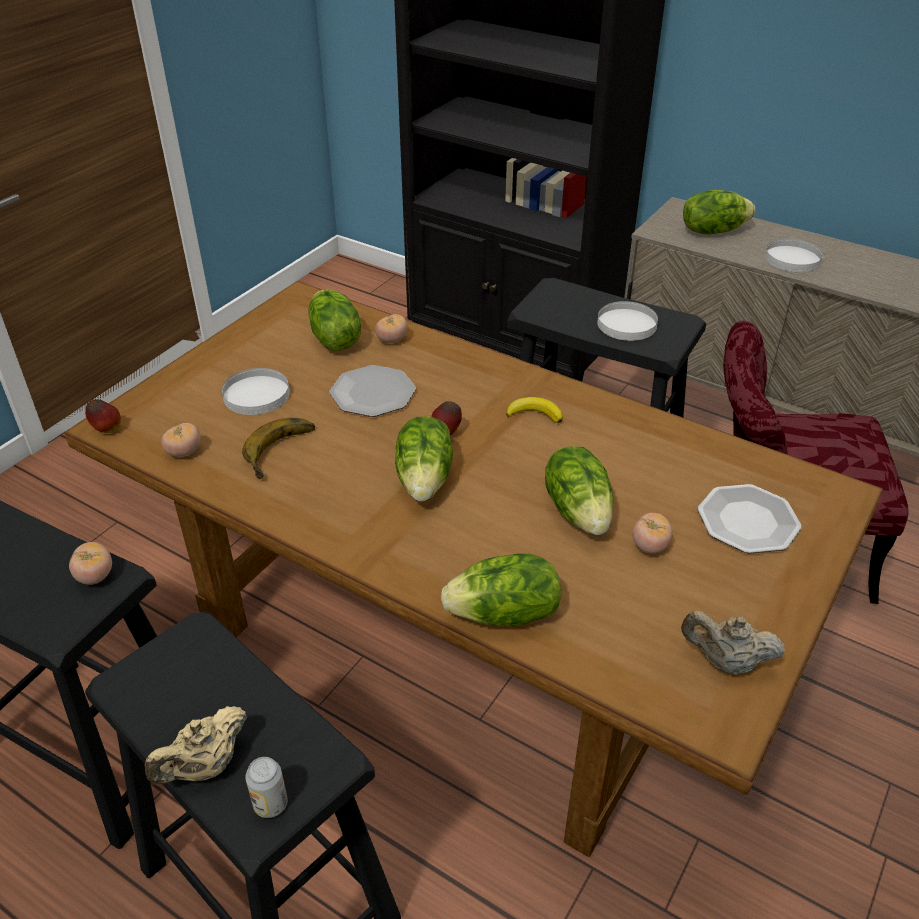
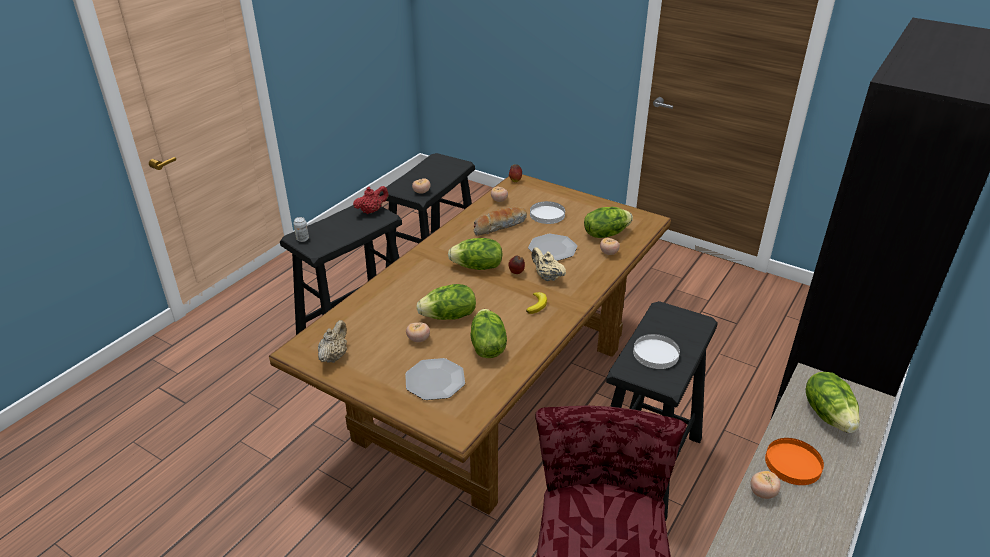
camera: 90 degrees right, 5 degrees down
beige teapot [145,706,247,784] -> beige teapot moved to [532,247,566,281]
banana [242,418,315,479] -> bread [473,207,527,236]
lettuce [441,553,561,627] -> lettuce moved to [470,309,507,358]
white plate [765,238,823,272] -> orange plate [765,438,824,485]
none -> red teapot [353,186,389,214]
none -> tomato [750,471,781,499]

